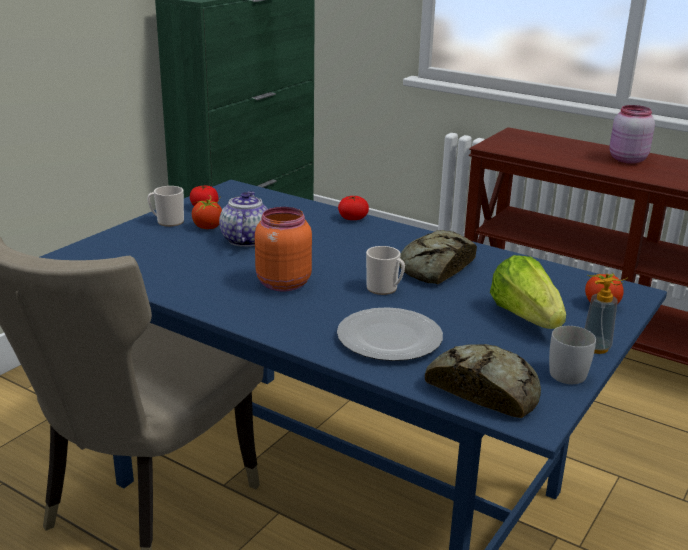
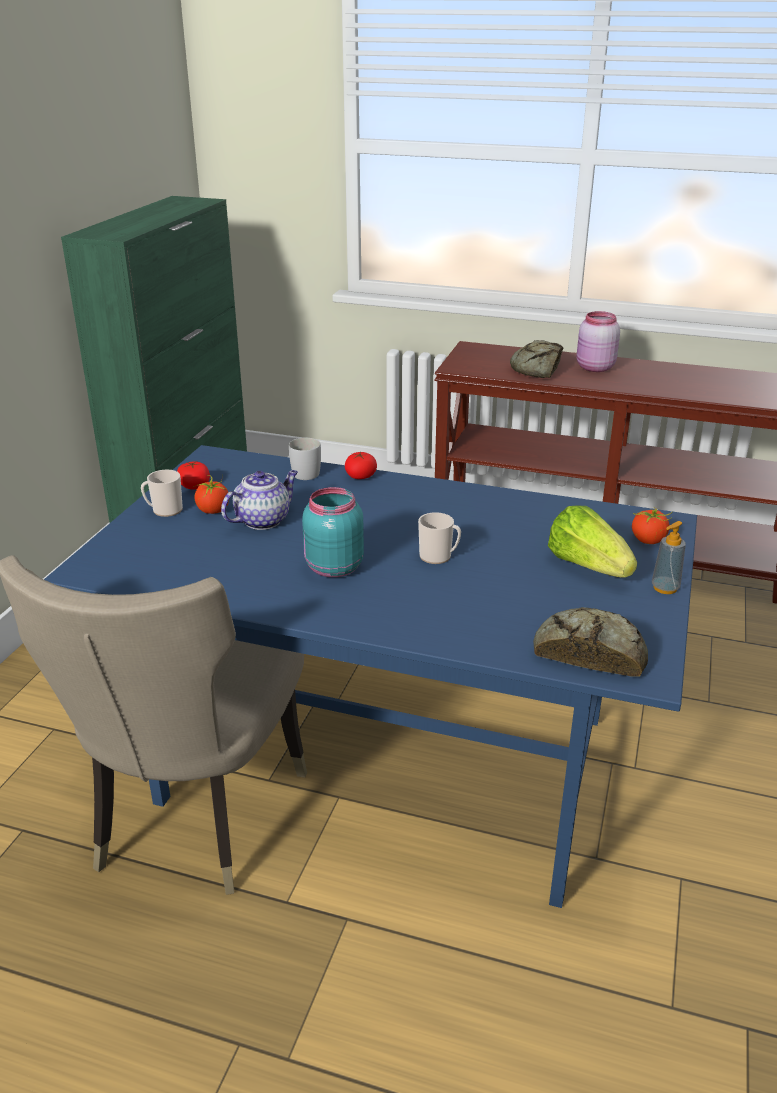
camera: 15 degrees left, 5 degrees up
teapot [219,191,268,247] -> teapot turned 60 degrees clockwise [221,470,298,530]
orange jar [255,207,312,292] -> turquoise jar [302,487,364,577]
plate [337,307,443,361] -> none
bread [399,230,477,285] -> bread moved to [510,340,564,378]
white mug [549,326,596,384] -> white mug moved to [289,438,321,480]

